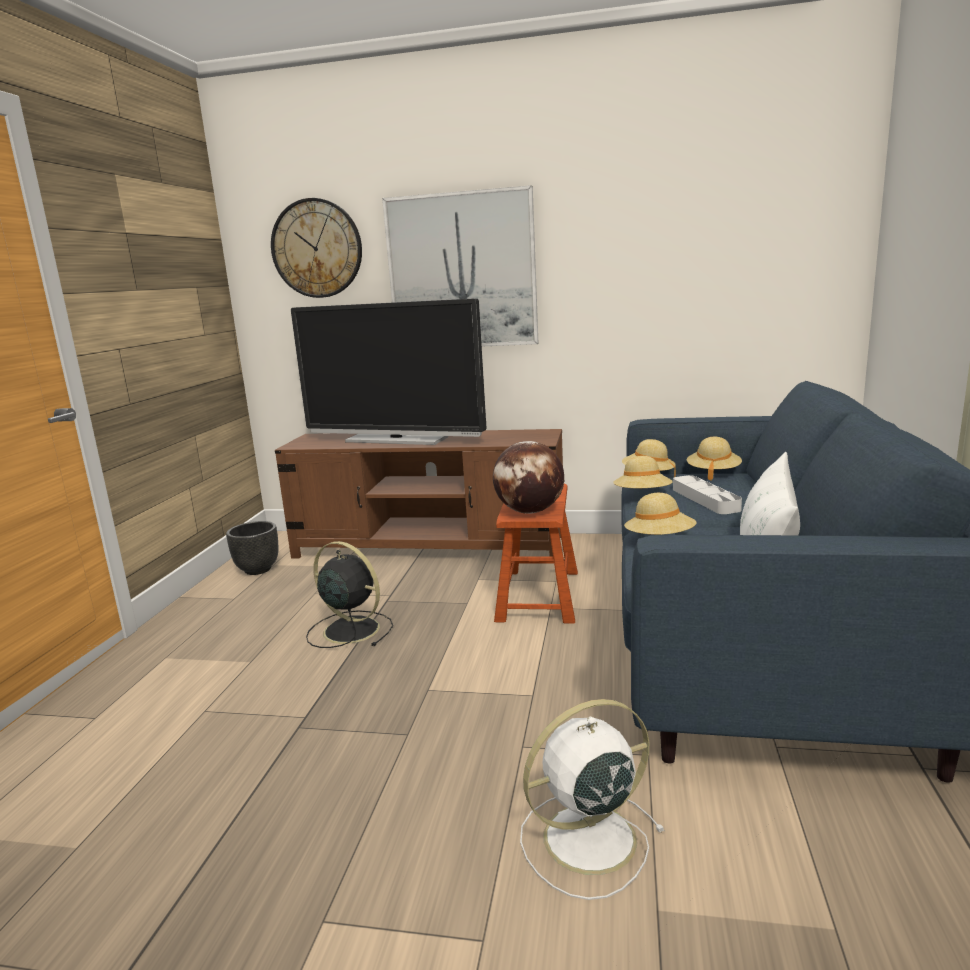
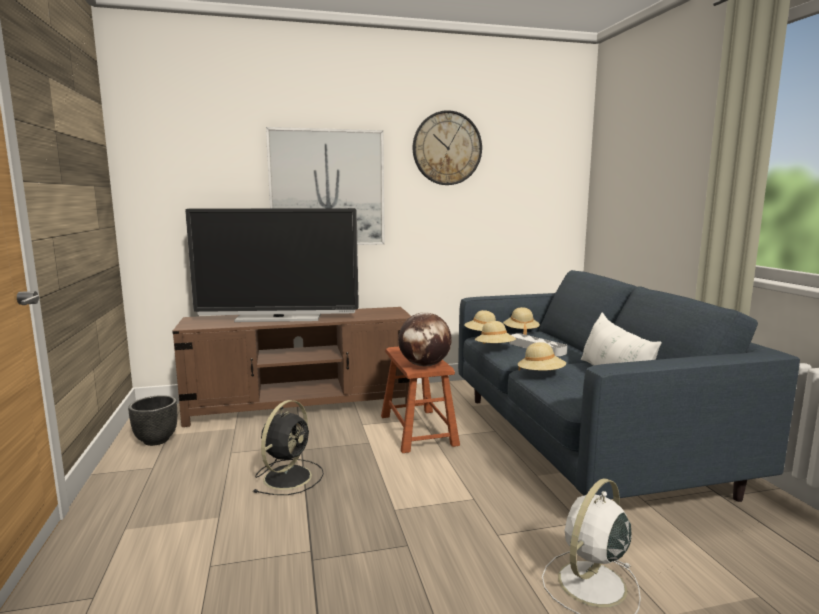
camera: 25 degrees left, 5 degrees down
wall clock [271,198,362,298] -> wall clock moved to [413,110,482,185]
black fan [306,541,393,648] -> black fan turned 105 degrees clockwise [253,400,324,495]

